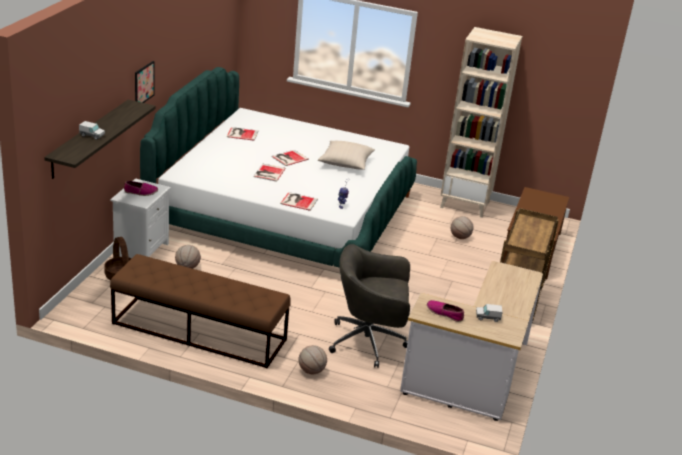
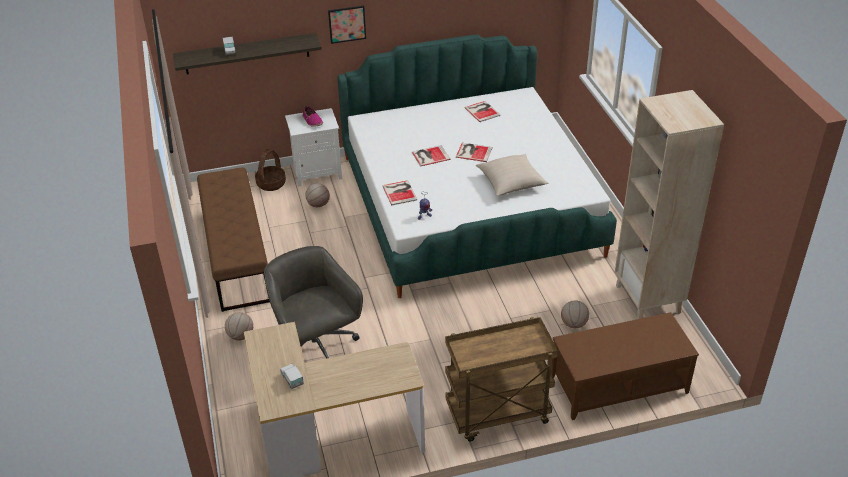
camera: 60 degrees right, 10 degrees up
shoe [427,300,464,322] -> none

